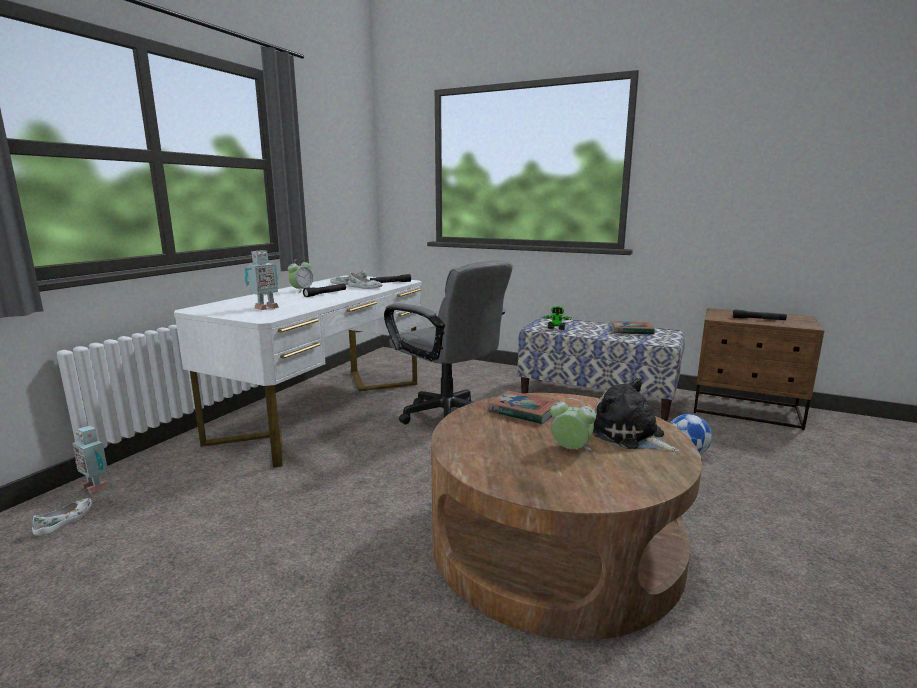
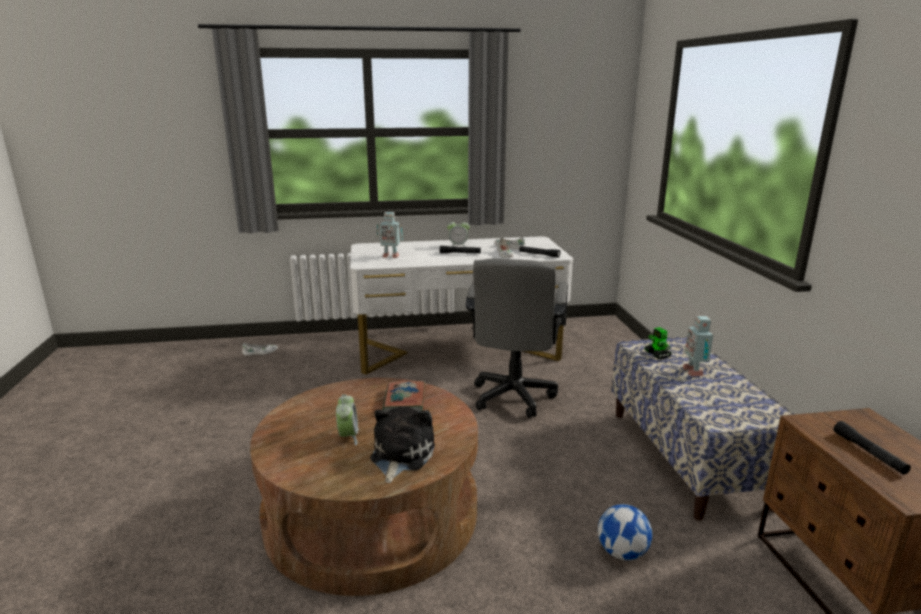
camera: 55 degrees right, 5 degrees up
toy robot [72,426,108,494] -> toy robot moved to [683,316,713,376]
book [611,321,655,335] -> none

